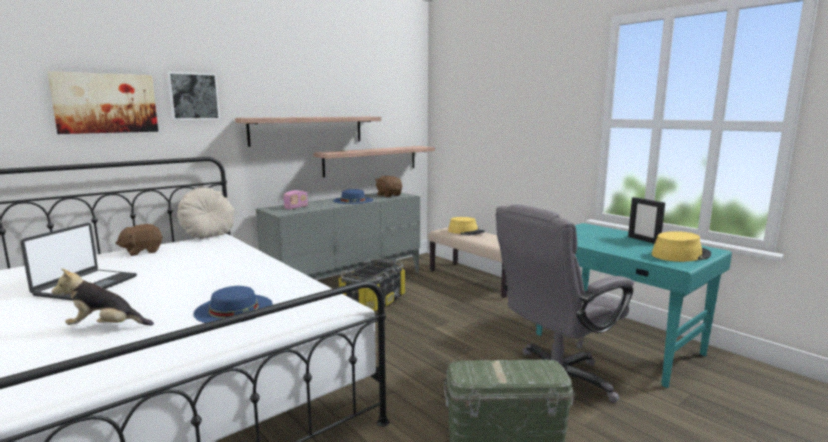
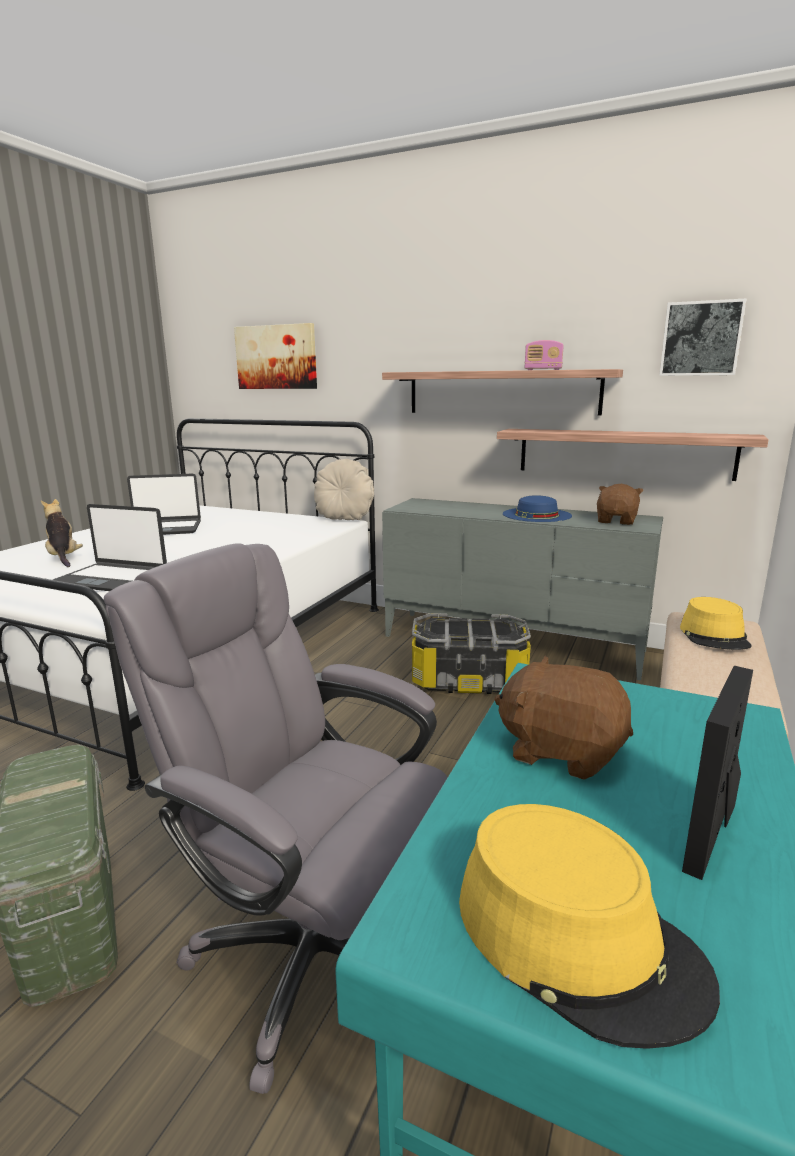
camera: 65 degrees right, 5 degrees up
brown plush toy [115,224,163,256] -> brown plush toy moved to [494,656,633,780]
picture [167,72,220,120] -> picture moved to [659,299,746,376]
blue hat [194,286,273,323] -> laptop [53,504,167,591]
radio [284,190,308,210] -> radio moved to [524,340,564,370]

